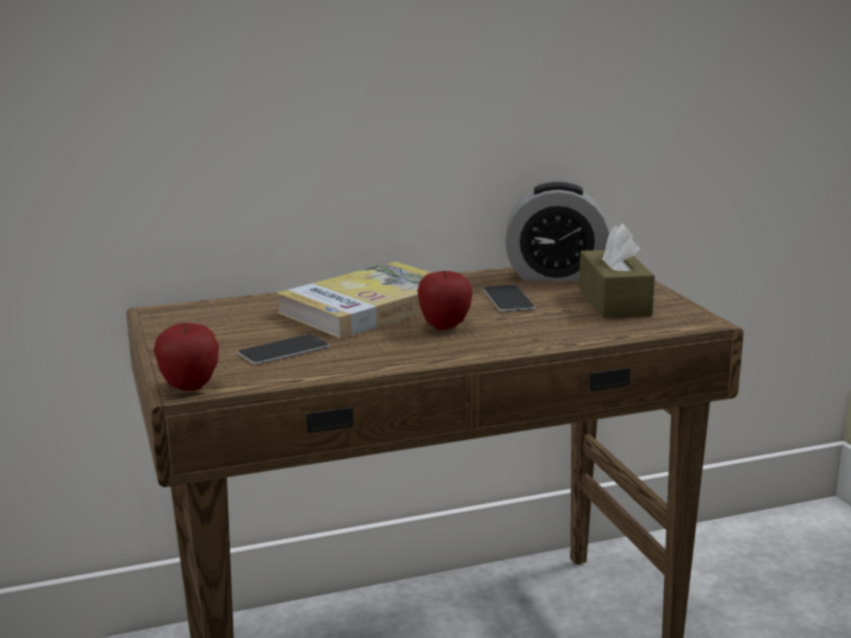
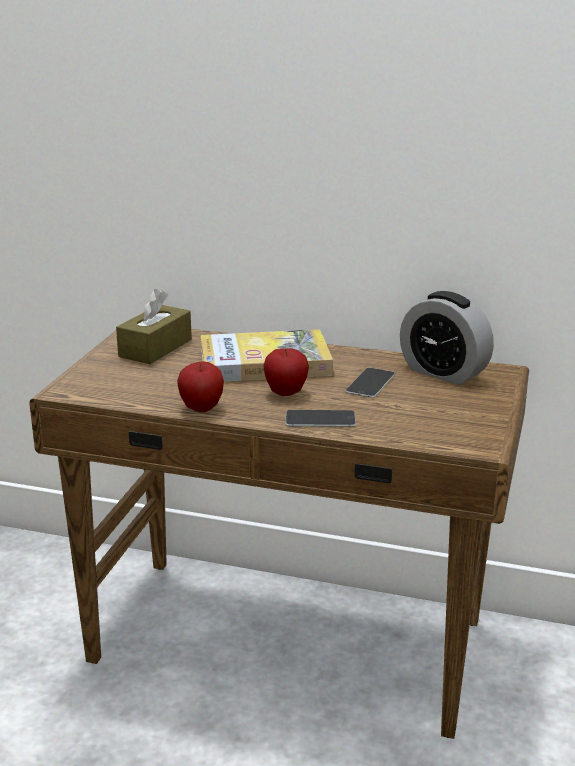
camera: 35 degrees right, 5 degrees up
apple [154,323,219,391] -> apple moved to [177,361,224,412]
phone [237,334,330,365] -> phone moved to [286,410,356,427]
brown tissue box [579,224,655,318] -> brown tissue box moved to [116,289,192,364]

